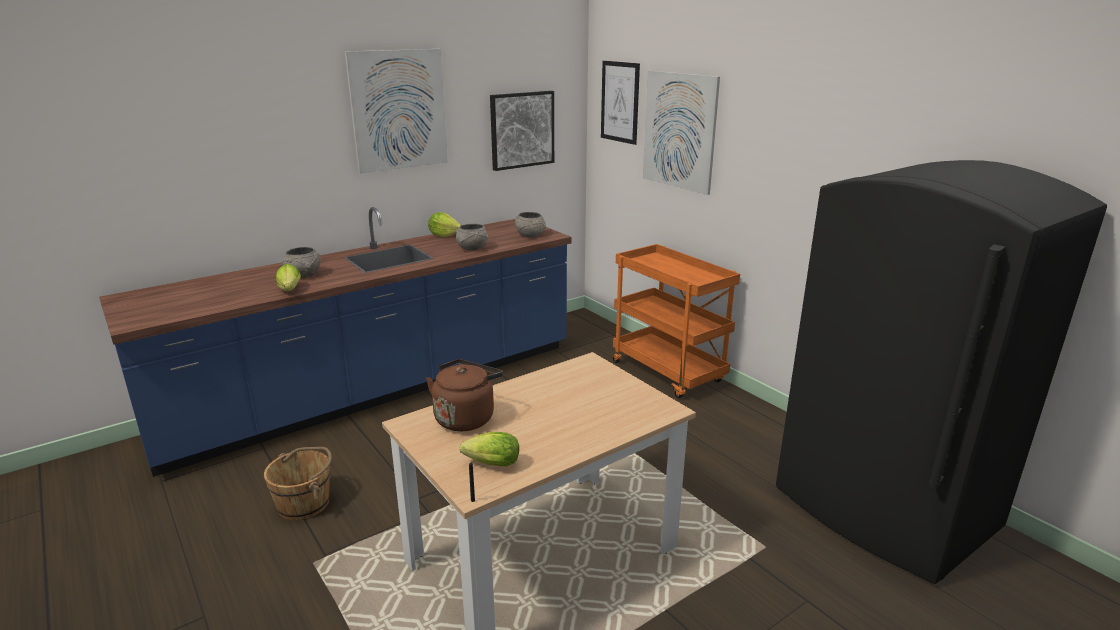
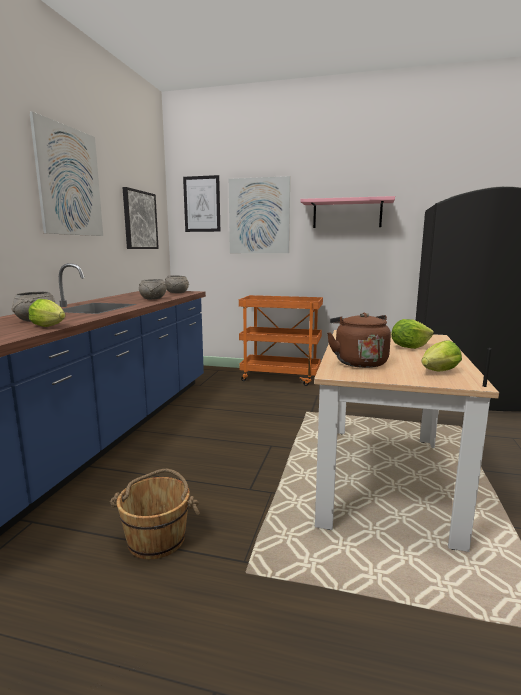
camera: 40 degrees left, 10 degrees down
lettuce [428,212,461,237] -> lettuce moved to [391,319,434,349]
none -> pink shelf [300,196,395,228]

